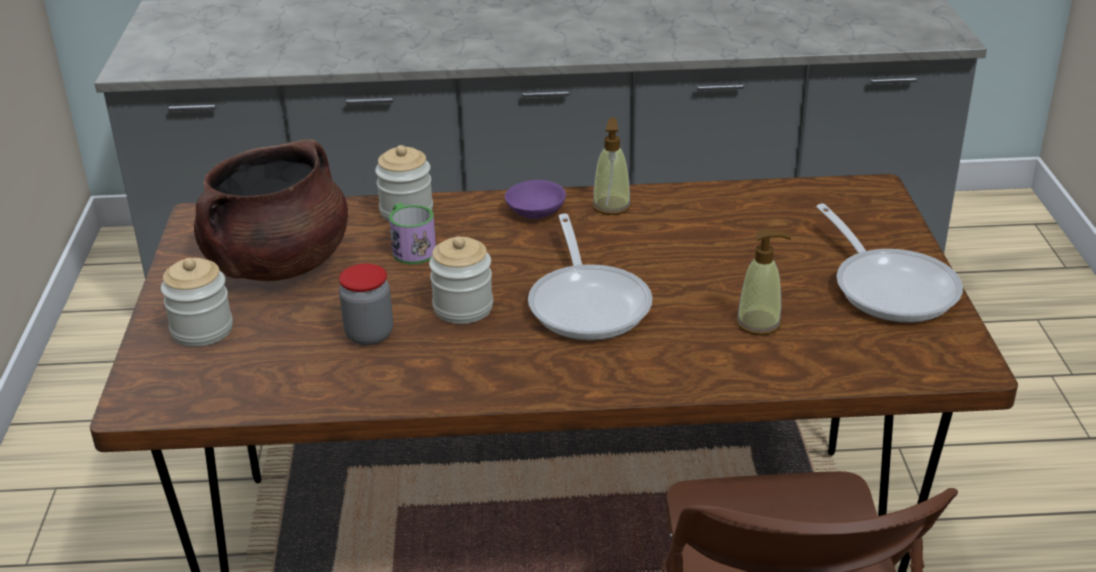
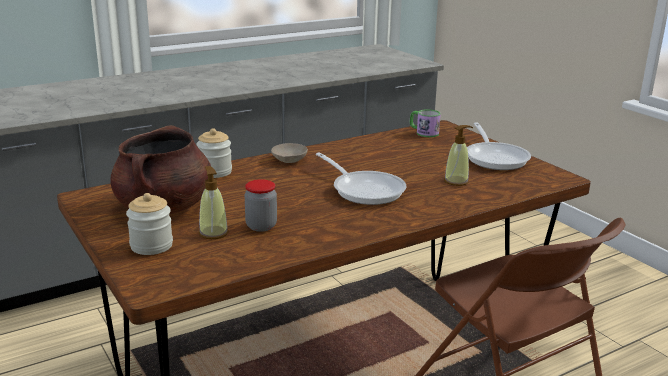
camera: 30 degrees left, 10 degrees down
mug [389,203,436,264] -> mug moved to [410,109,441,137]
jar [429,236,493,324] -> none
purple bowl [505,180,566,219] -> beige bowl [271,143,308,163]
soap dispenser [592,118,631,215] -> soap dispenser moved to [199,166,228,239]
frying pan [816,204,963,323] -> frying pan turned 45 degrees clockwise [467,122,531,170]

